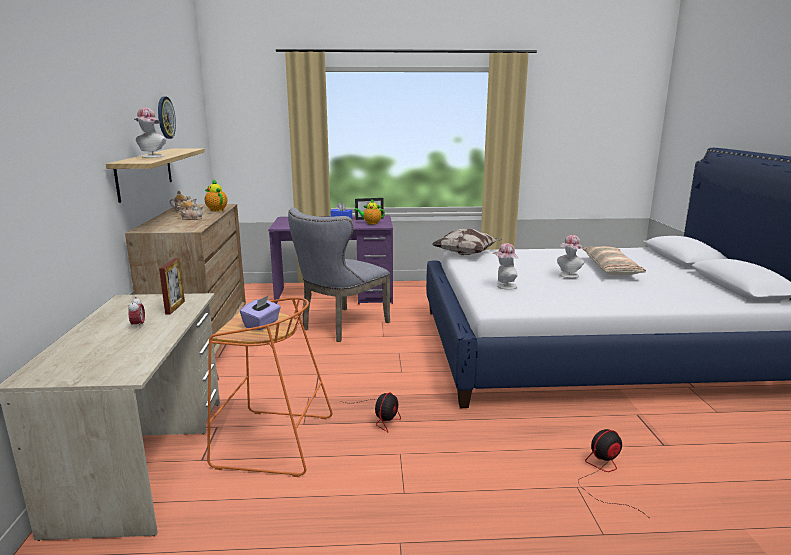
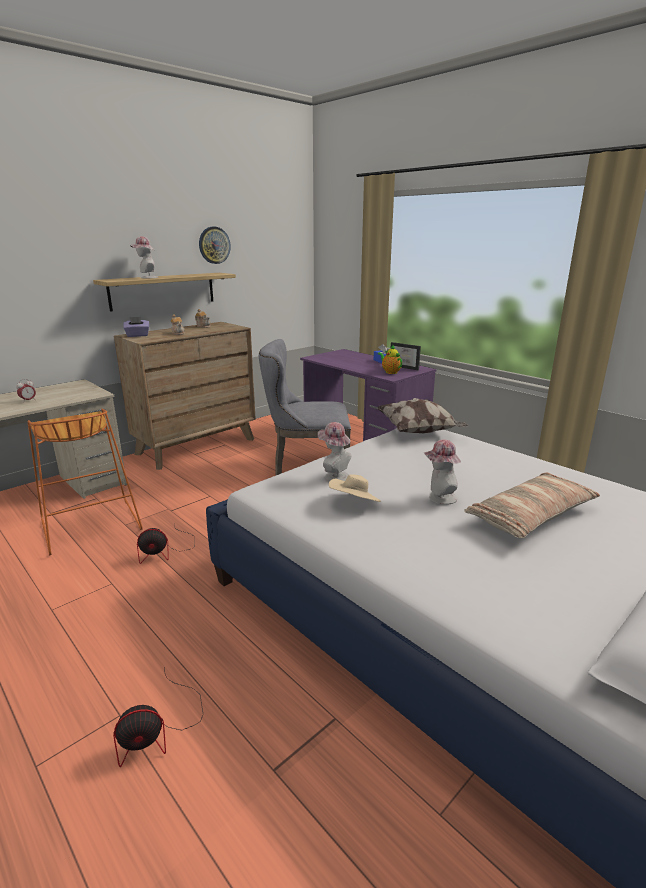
camera: 50 degrees right, 5 degrees up
picture frame [159,258,185,315] -> none
teapot [205,180,227,211] -> none
purple tissue box [240,295,281,330] -> purple tissue box moved to [123,317,149,337]
fan [578,429,648,517] -> fan turned 135 degrees clockwise [113,667,203,767]
none -> beige hat [329,474,381,502]

